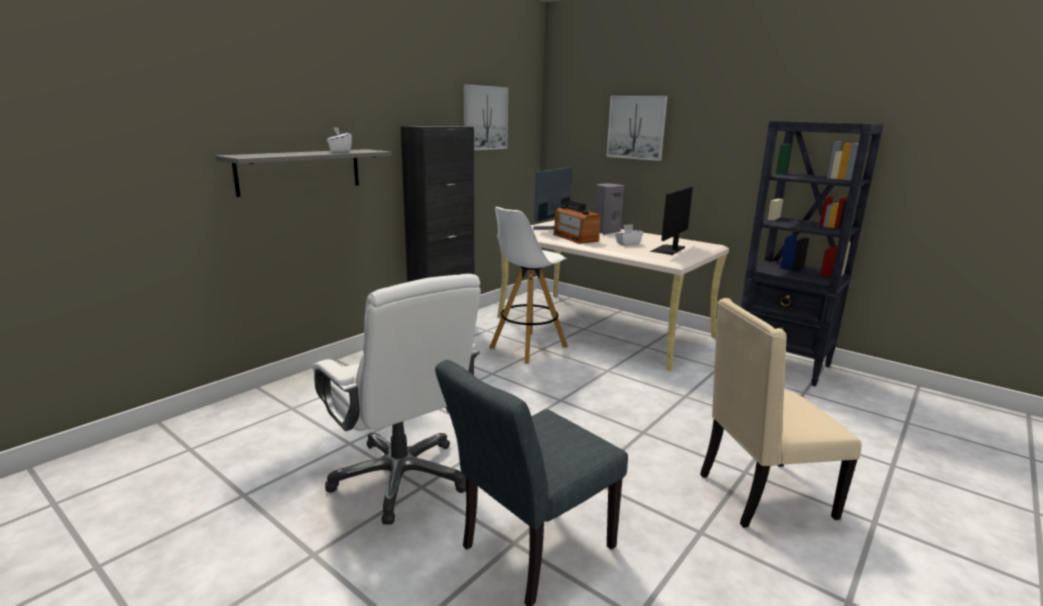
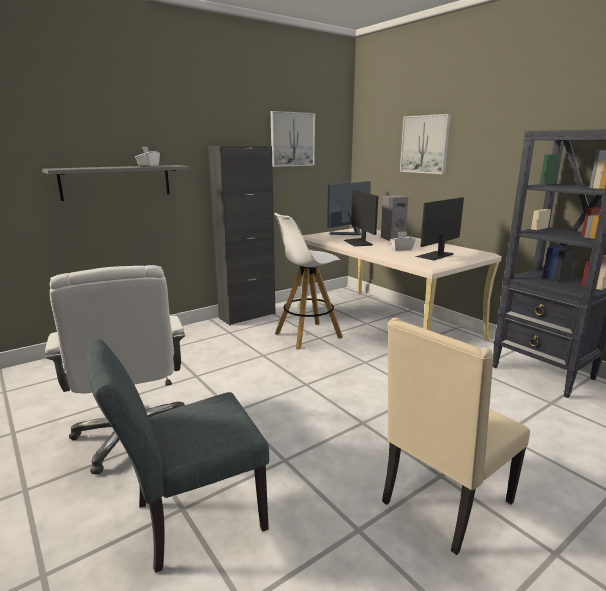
camera: 15 degrees right, 0 degrees up
radio [553,200,601,244] -> monitor [343,190,378,247]
beige chair [700,298,862,528] -> beige chair turned 45 degrees counterclockwise [382,318,530,555]

